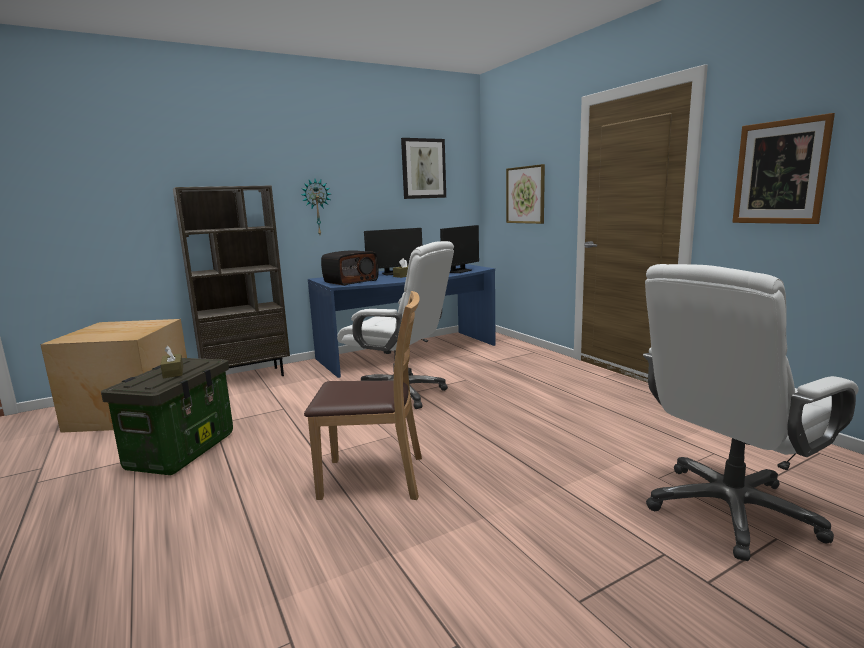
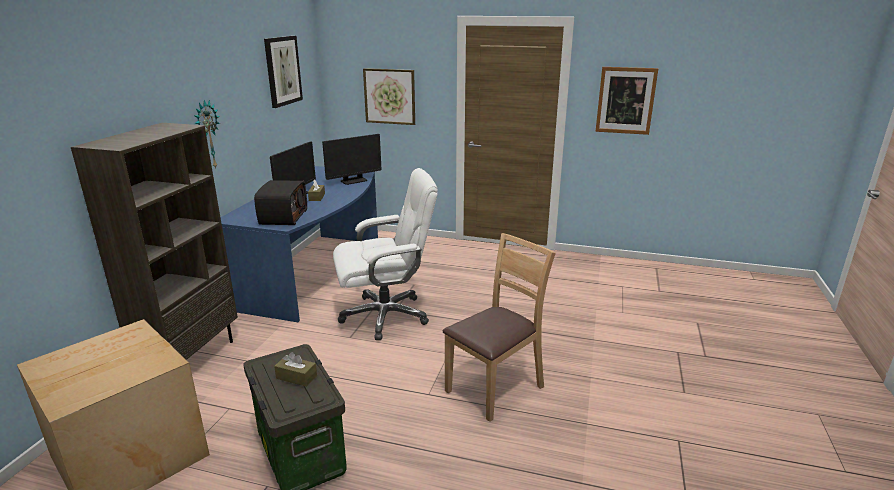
camera: 45 degrees left, 10 degrees up
monitor [440,225,479,273] -> monitor turned 60 degrees clockwise [322,134,382,185]
white office chair [643,264,859,561] -> none

